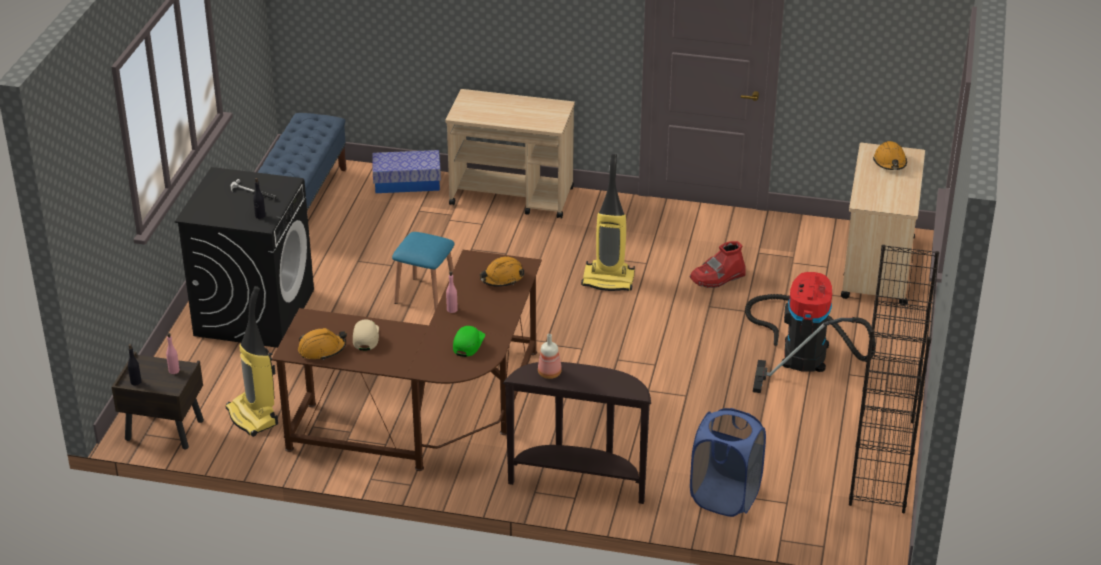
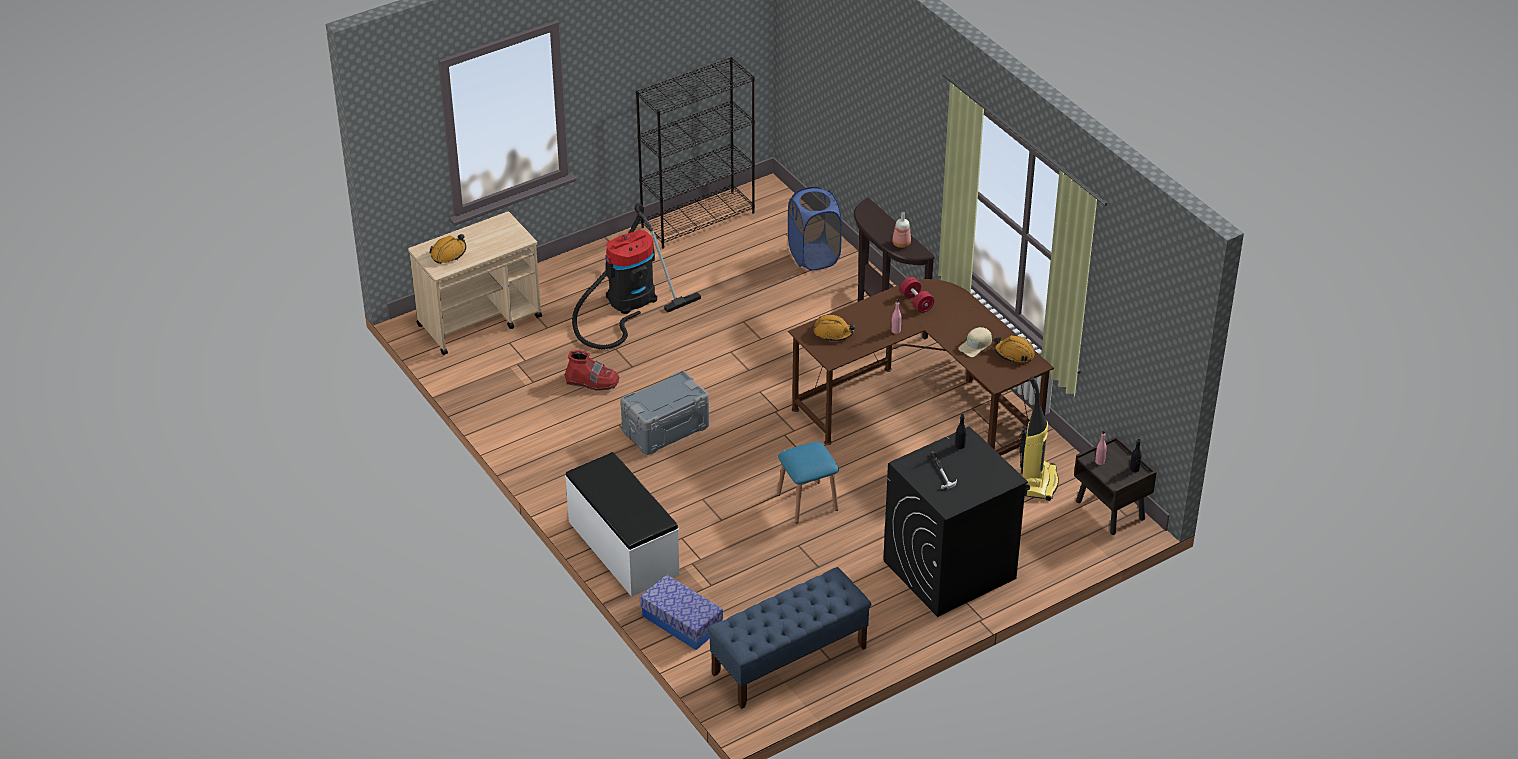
camera: 135 degrees left, 5 degrees up
beige cart [445,89,575,219] -> white bench [565,452,679,597]
green cap [453,326,485,357] -> red dumbbell [900,277,934,313]
vacuum cleaner [581,154,635,291] -> grey storage box [621,371,709,455]

